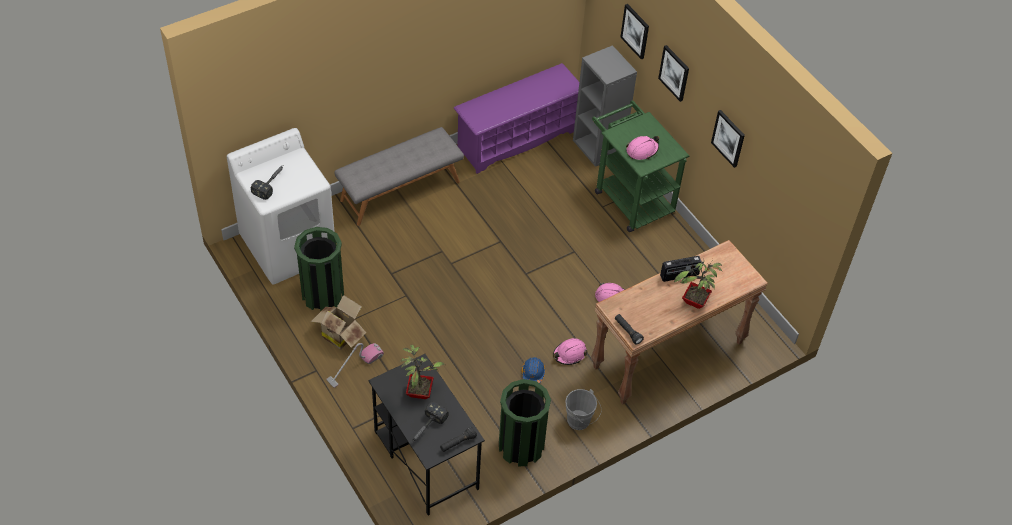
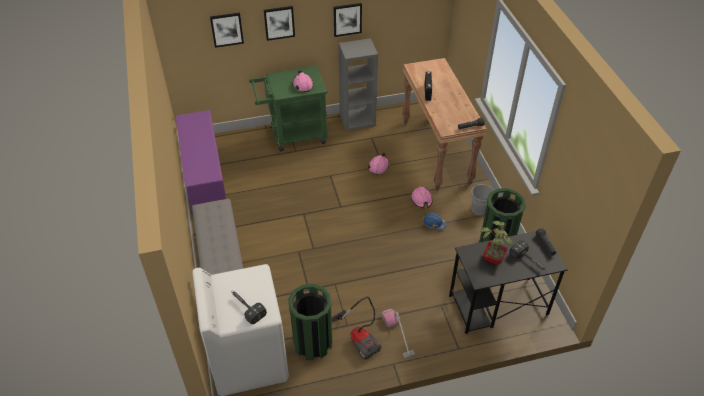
camera: 70 degrees left, 5 degrees down
cardboard box [310,295,366,350] -> vacuum cleaner [331,297,382,360]
grey bookcase [573,45,637,167] -> grey bookcase moved to [339,38,378,131]
potted plant [674,259,722,309] -> none

